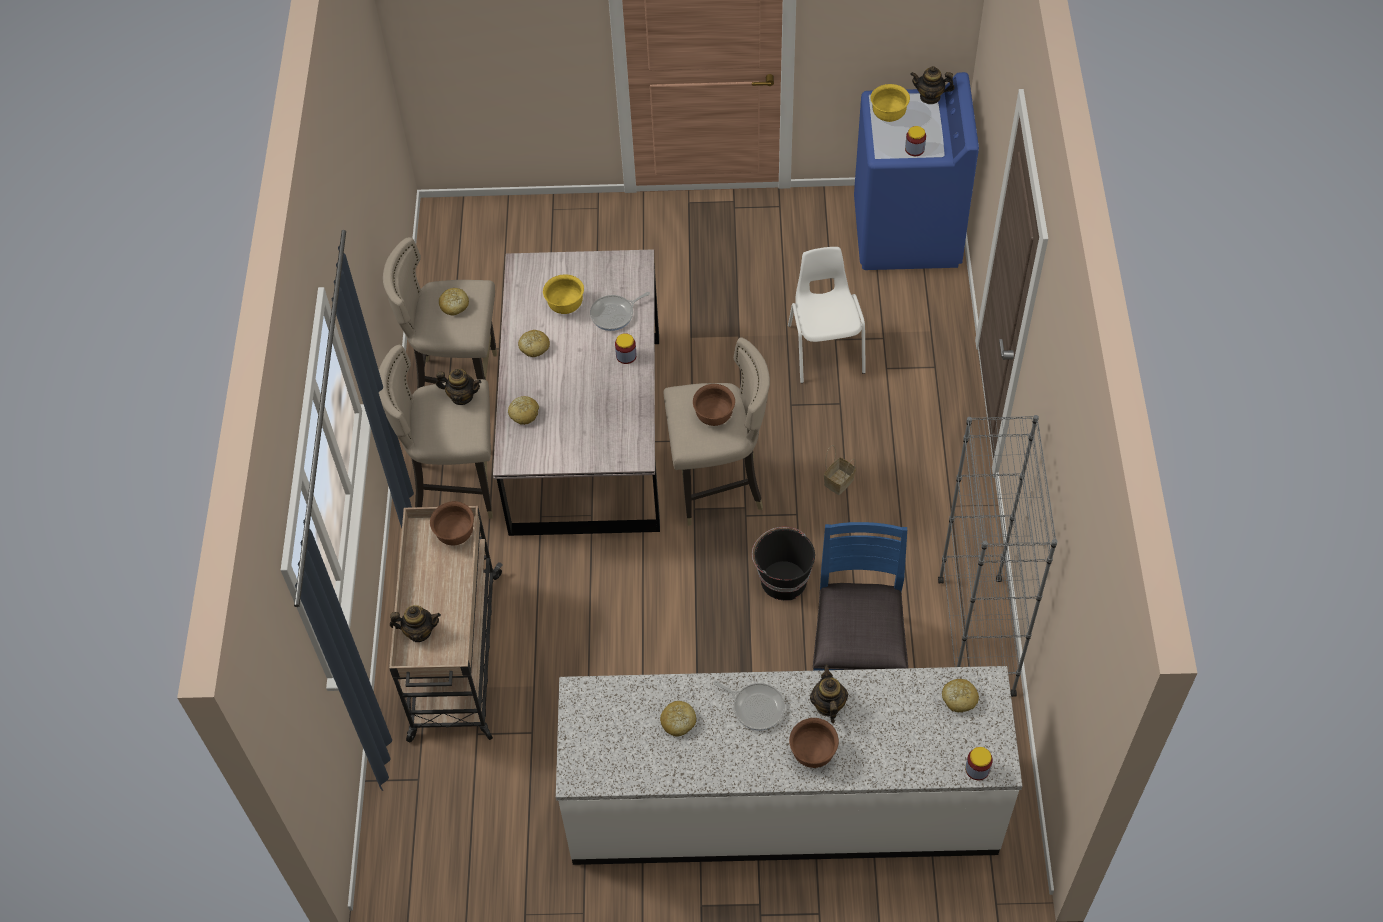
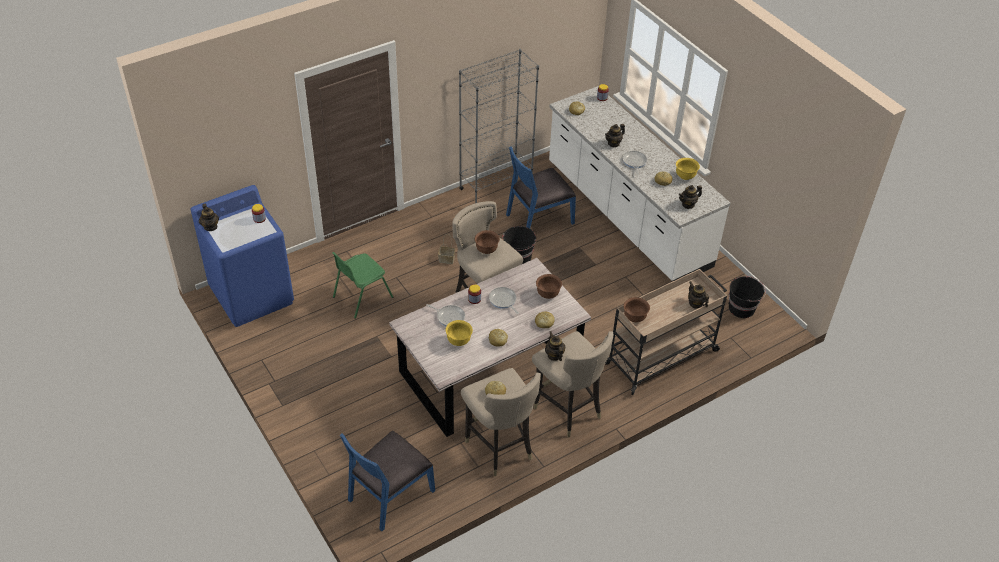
camera: 125 degrees left, 10 degrees down
white chair [788,247,866,383] -> green chair [332,252,393,318]
brown bowl [789,718,839,768] -> brown bowl moved to [536,274,562,299]
yellow bowl [871,84,910,122] -> yellow bowl moved to [676,158,700,180]
none -> blue chair [340,431,435,531]
none -> frying pan [489,287,519,314]
none -> teapot [679,185,702,209]
none -> black bucket [729,276,766,318]

